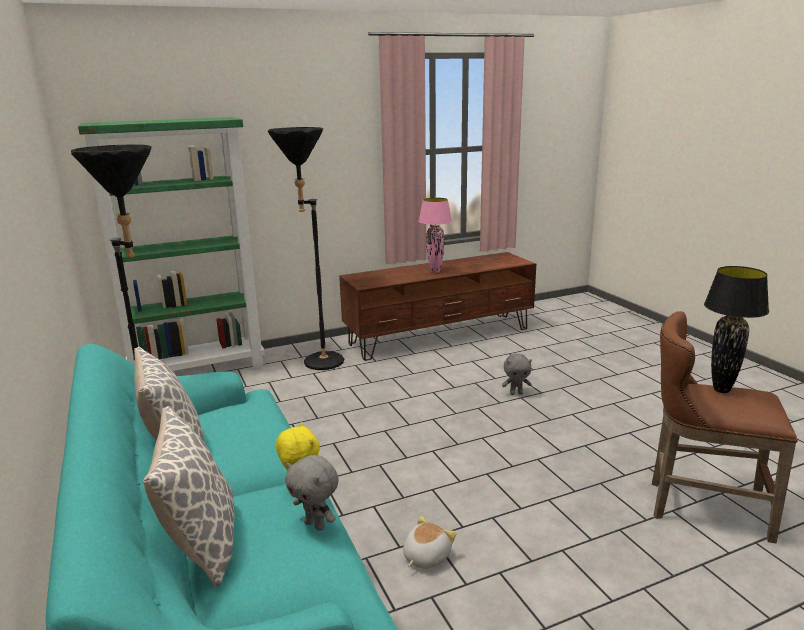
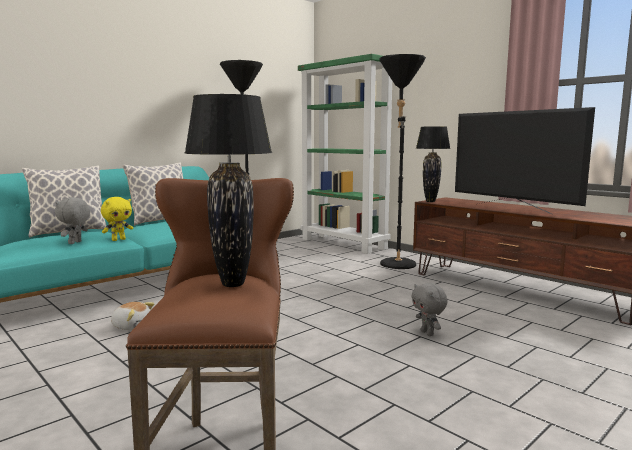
camera: 70 degrees right, 10 degrees down
pink table lamp [419,198,452,273] -> television [455,107,595,215]
none -> black table lamp [416,126,450,202]

